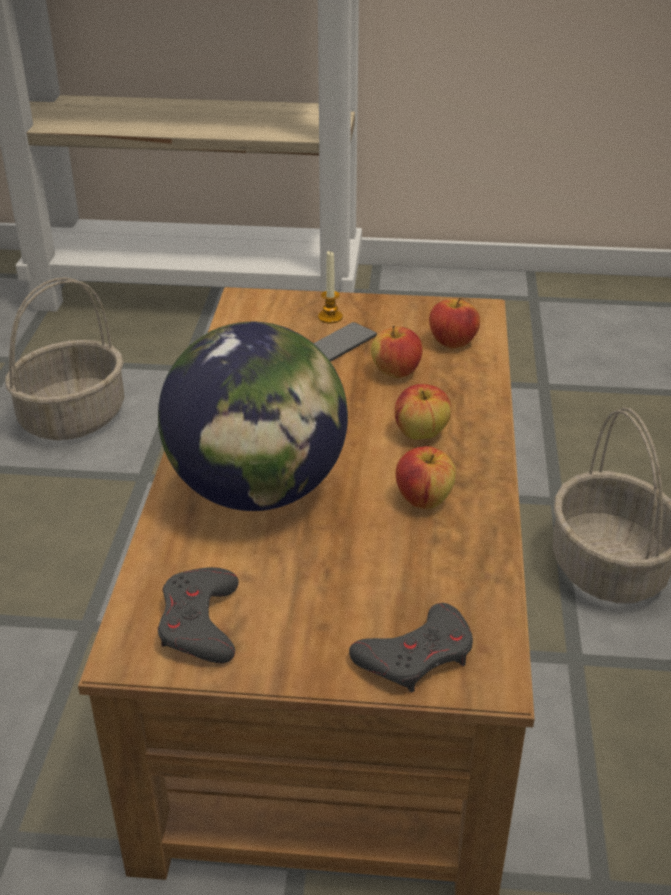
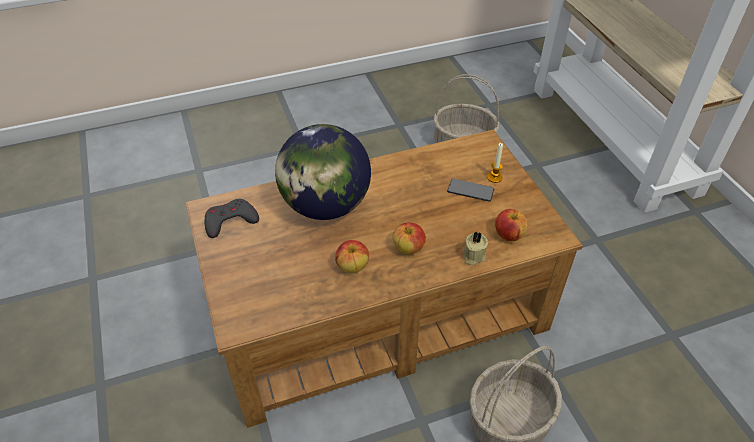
camera: 65 degrees right, 10 degrees up
grey game controller [349,603,473,692] -> none
apple [371,325,422,378] -> none
none -> beige candle [463,231,488,266]

